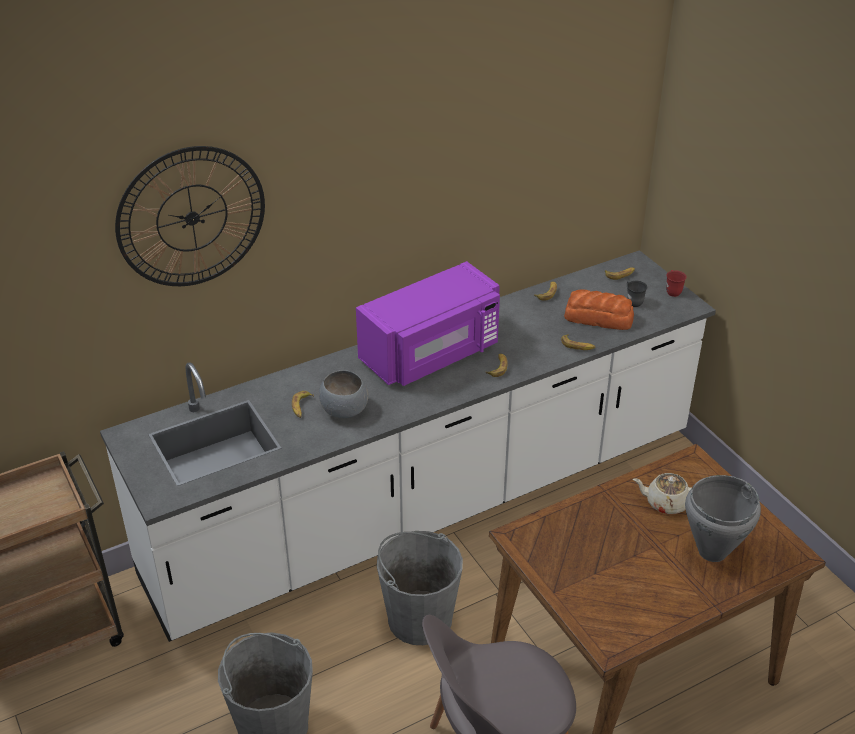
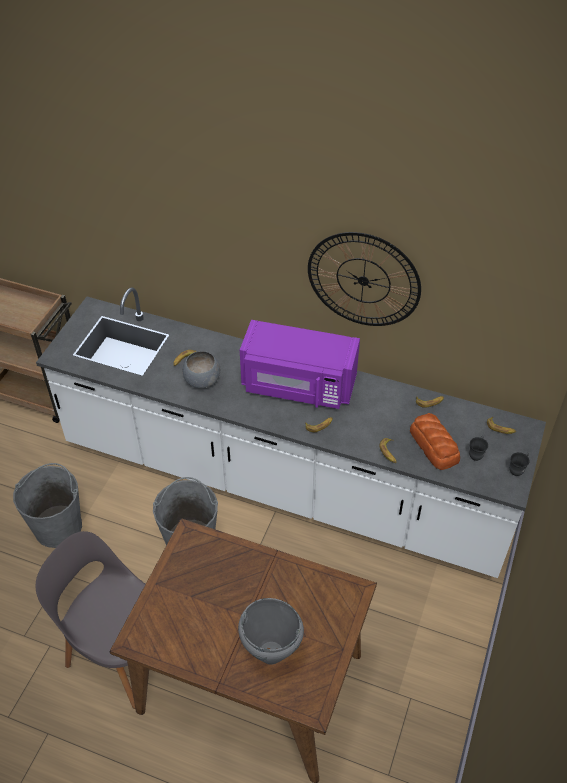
camera: 50 degrees right, 10 degrees up
wall clock [115,146,265,286] -> wall clock moved to [308,232,421,326]
beige teapot [633,473,692,514] -> none
red mug [666,270,687,297] -> grey mug [509,452,530,476]

